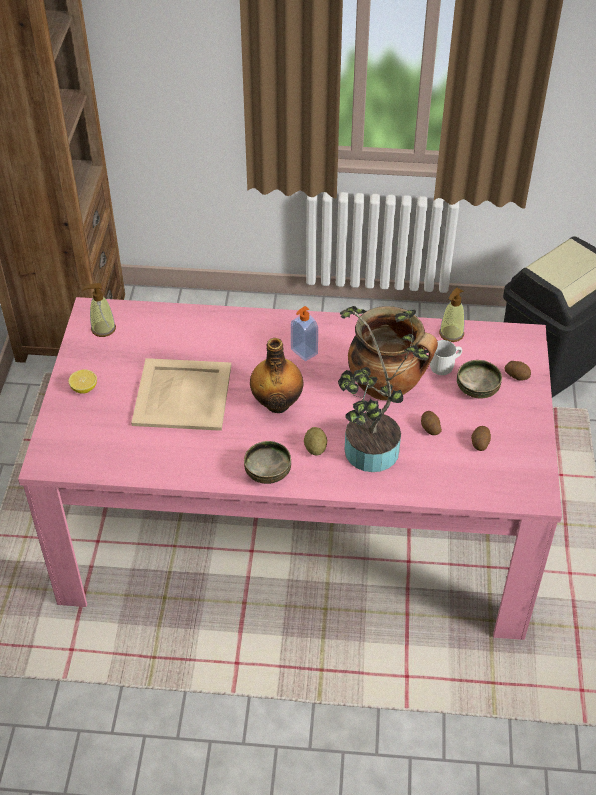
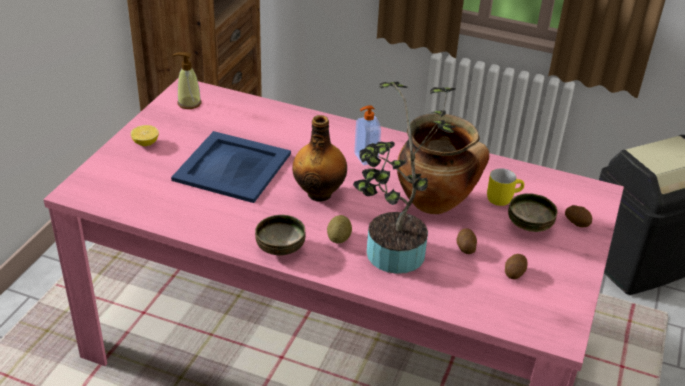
camera: 15 degrees right, 10 degrees down
beige tray [131,358,231,431] -> blue tray [171,131,291,203]
white mug [430,340,462,375] -> yellow mug [487,168,524,206]
soap dispenser [439,288,464,342] -> none

